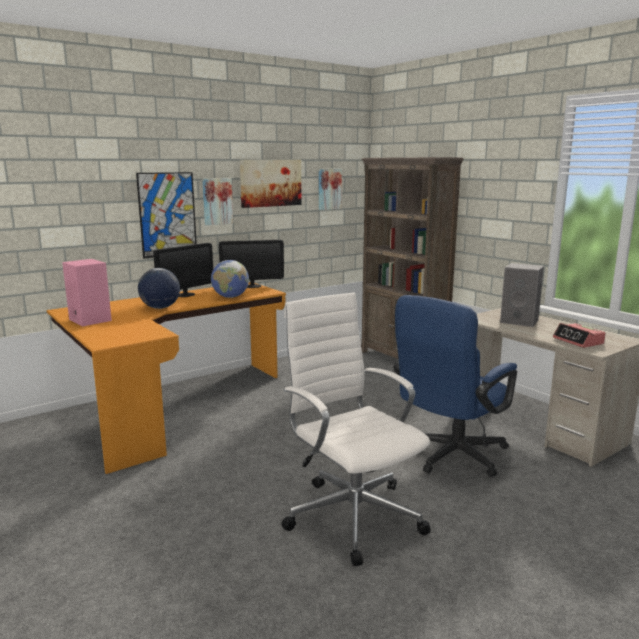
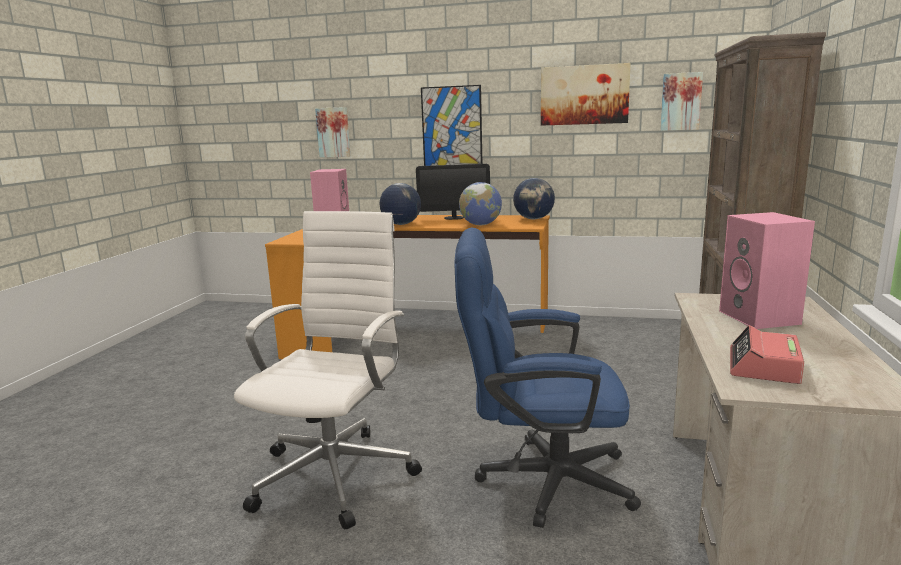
camera: 50 degrees right, 0 degrees up
picture [202,178,233,225] -> picture moved to [315,107,350,157]
monitor [219,240,284,288] -> globe [513,178,555,219]
grey speaker [500,263,544,327] -> pink speaker [719,212,815,329]

